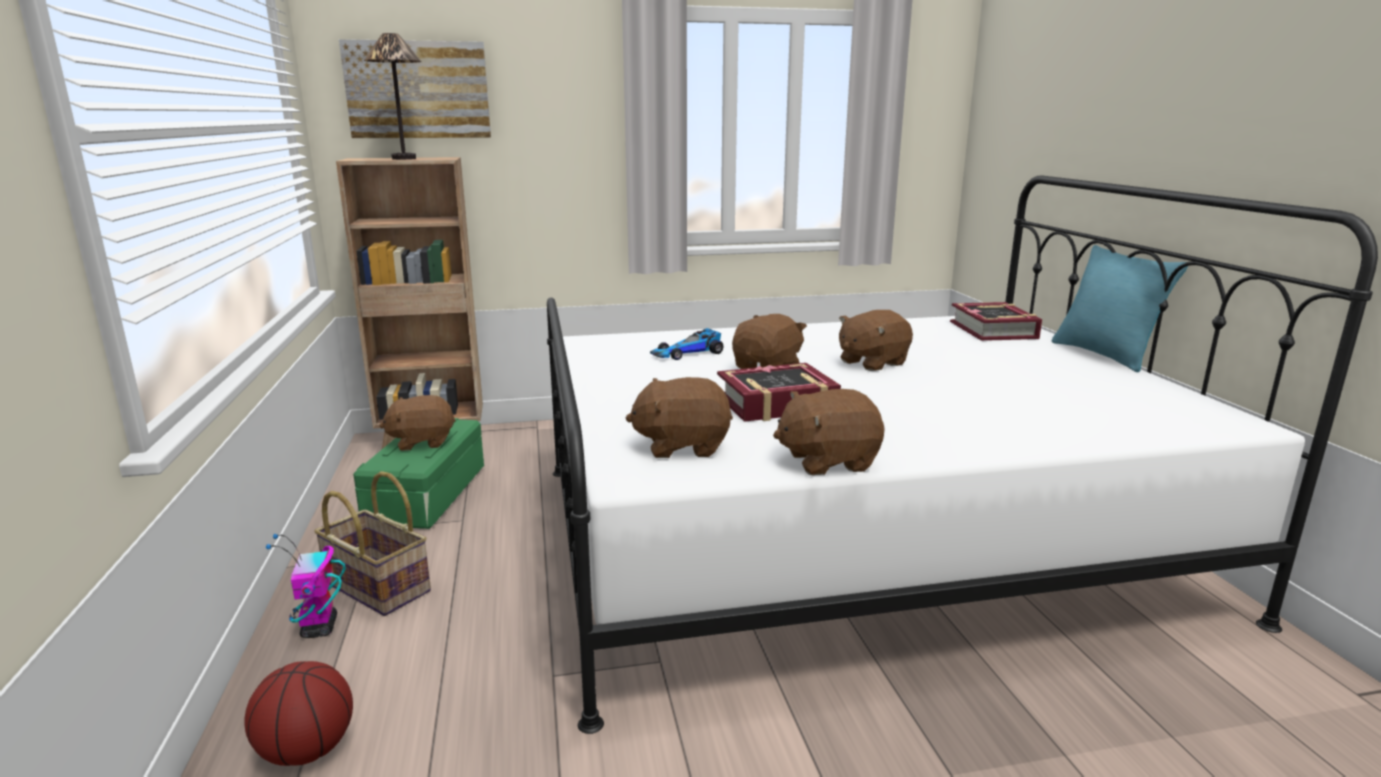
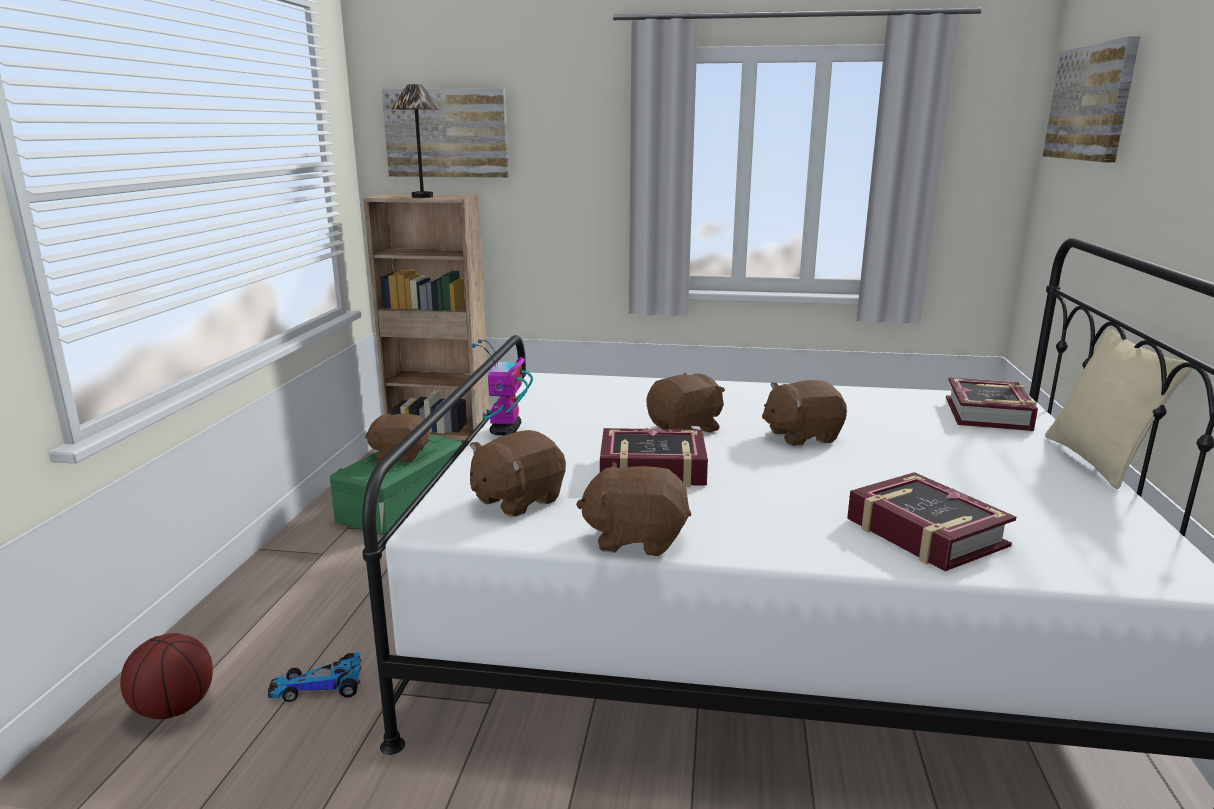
camera: 20 degrees right, 0 degrees up
toy robot [266,534,346,638] -> toy robot moved to [471,339,533,436]
basket [314,471,431,616] -> none
brown plush toy [626,377,733,458] -> brown plush toy turned 60 degrees counterclockwise [470,430,566,517]
toy car [650,328,724,360] -> toy car moved to [268,652,362,702]
turquoise pillow [1052,245,1188,372] -> beige pillow [1045,328,1193,489]
none -> book [847,472,1016,571]
none -> picture [1043,36,1140,162]

